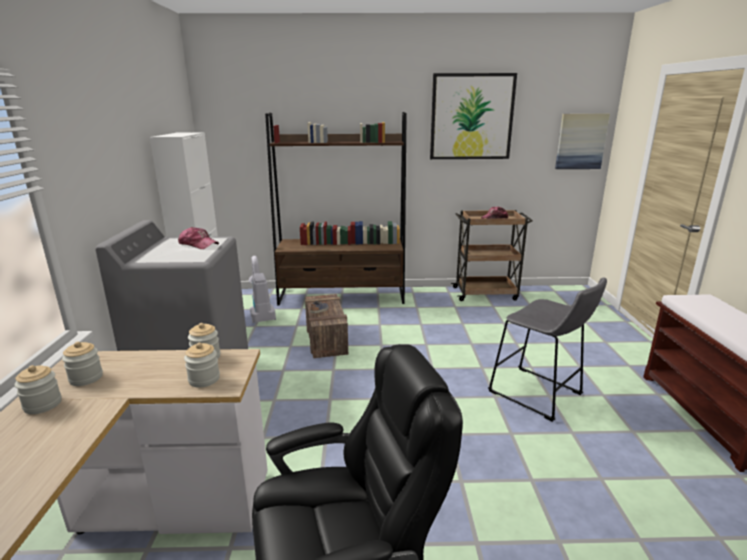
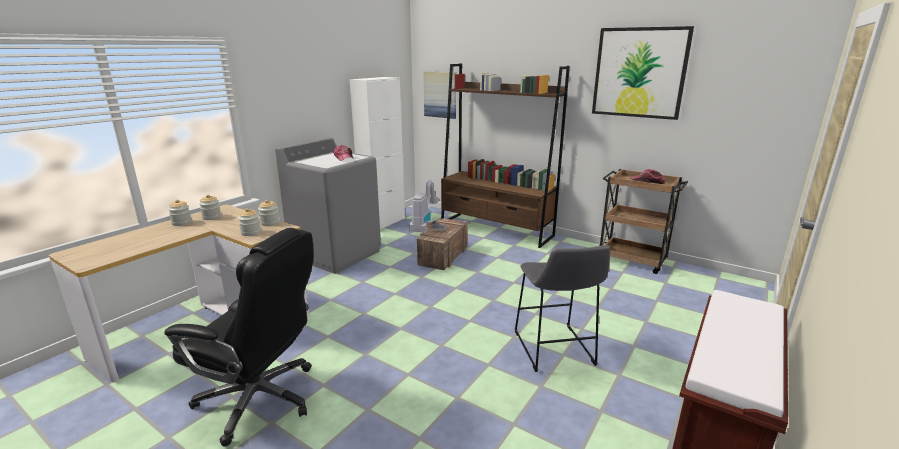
camera: 35 degrees right, 0 degrees up
picture [555,114,610,169] -> picture moved to [423,71,456,119]

